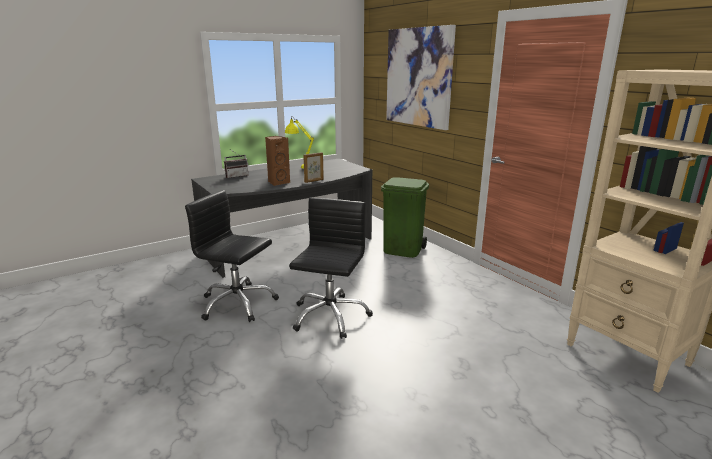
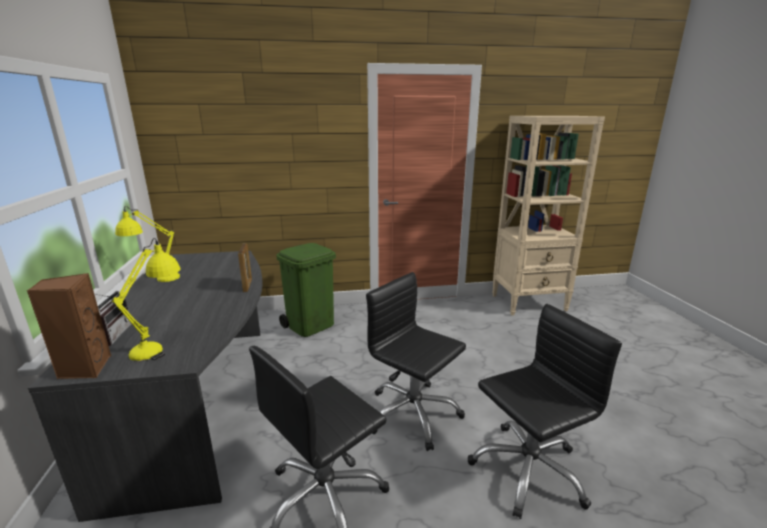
camera: 65 degrees left, 0 degrees up
brown speaker [265,136,290,186] -> brown speaker moved to [27,273,111,379]
picture [386,25,456,130] -> none
none -> yellow table lamp [112,238,181,363]
none -> black office chair [468,304,622,519]

